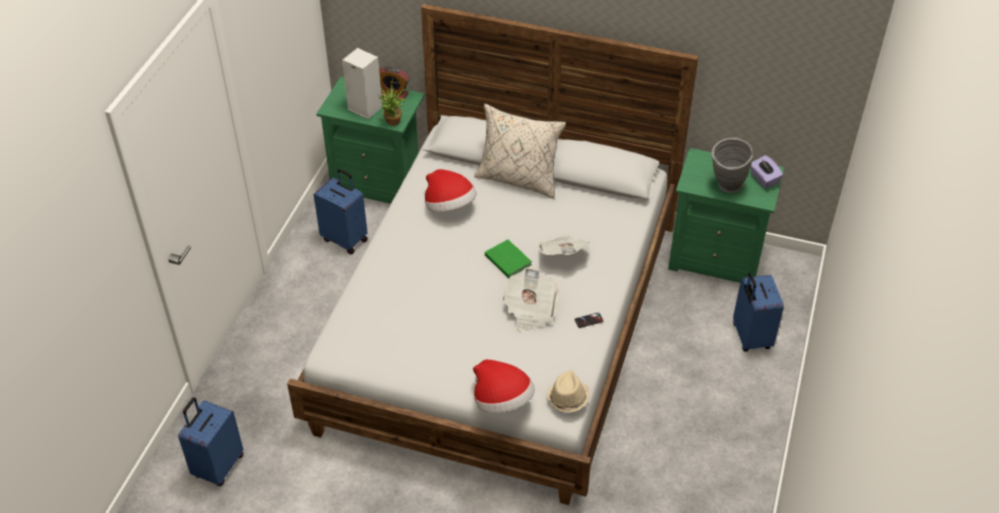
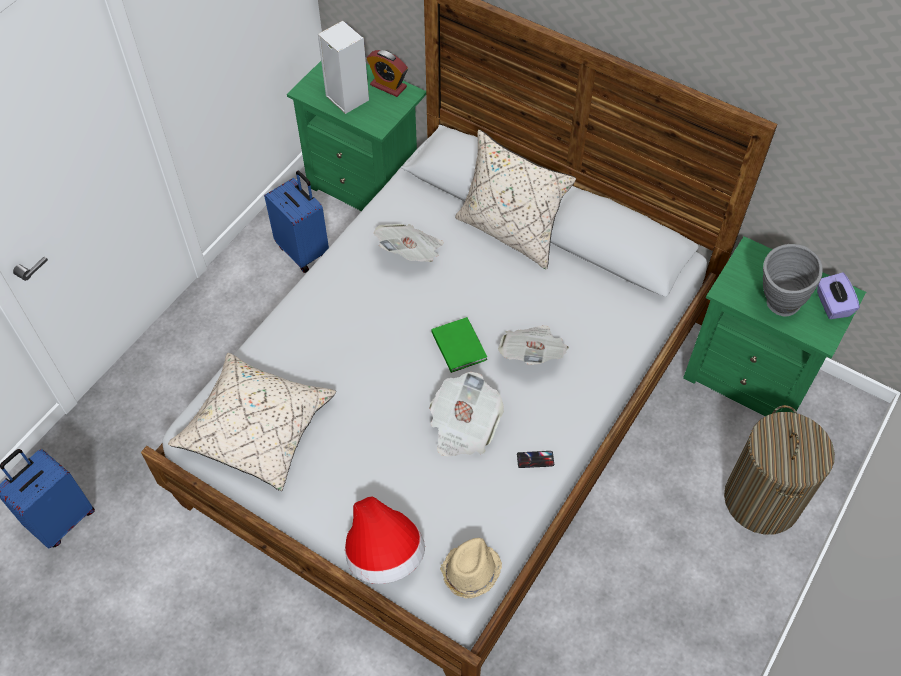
camera: 15 degrees right, 10 degrees up
potted plant [378,85,406,126] -> none
hat [425,169,477,212] -> newspaper [374,224,444,262]
blue suitcase [733,273,784,352] -> laundry basket [724,405,835,535]
none -> beige pillow [168,353,336,491]

